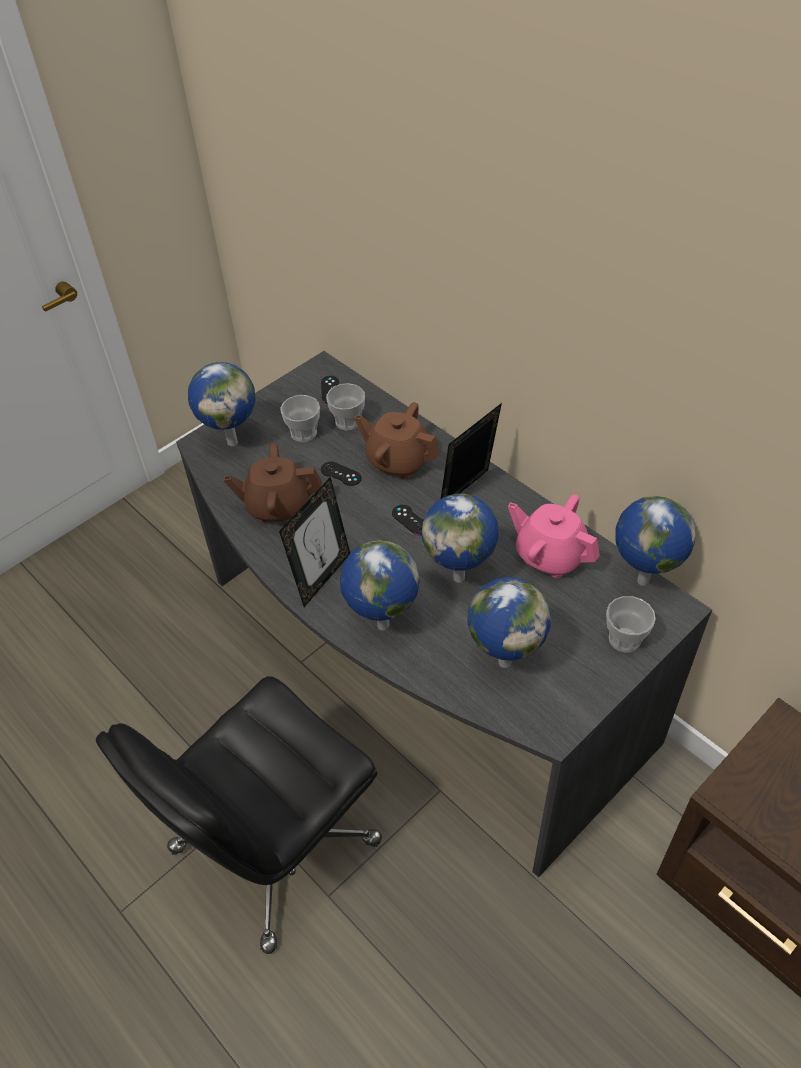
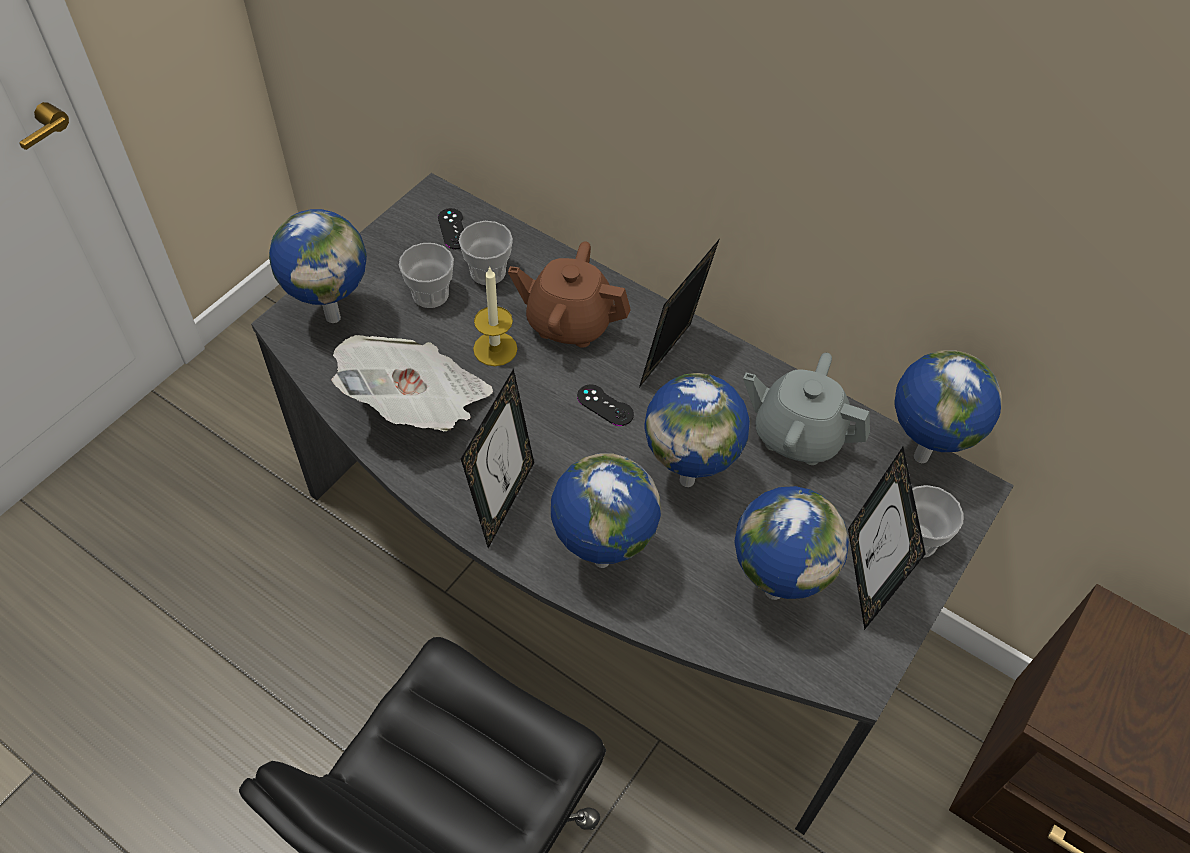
camera: 15 degrees left, 5 degrees up
brown teapot [224,443,322,523] -> newspaper [331,335,493,431]
black game controller [321,462,361,486] -> candle [473,266,517,366]
pink teapot [508,494,600,578] -> grey teapot [743,353,870,465]
none -> picture frame [848,446,926,630]

